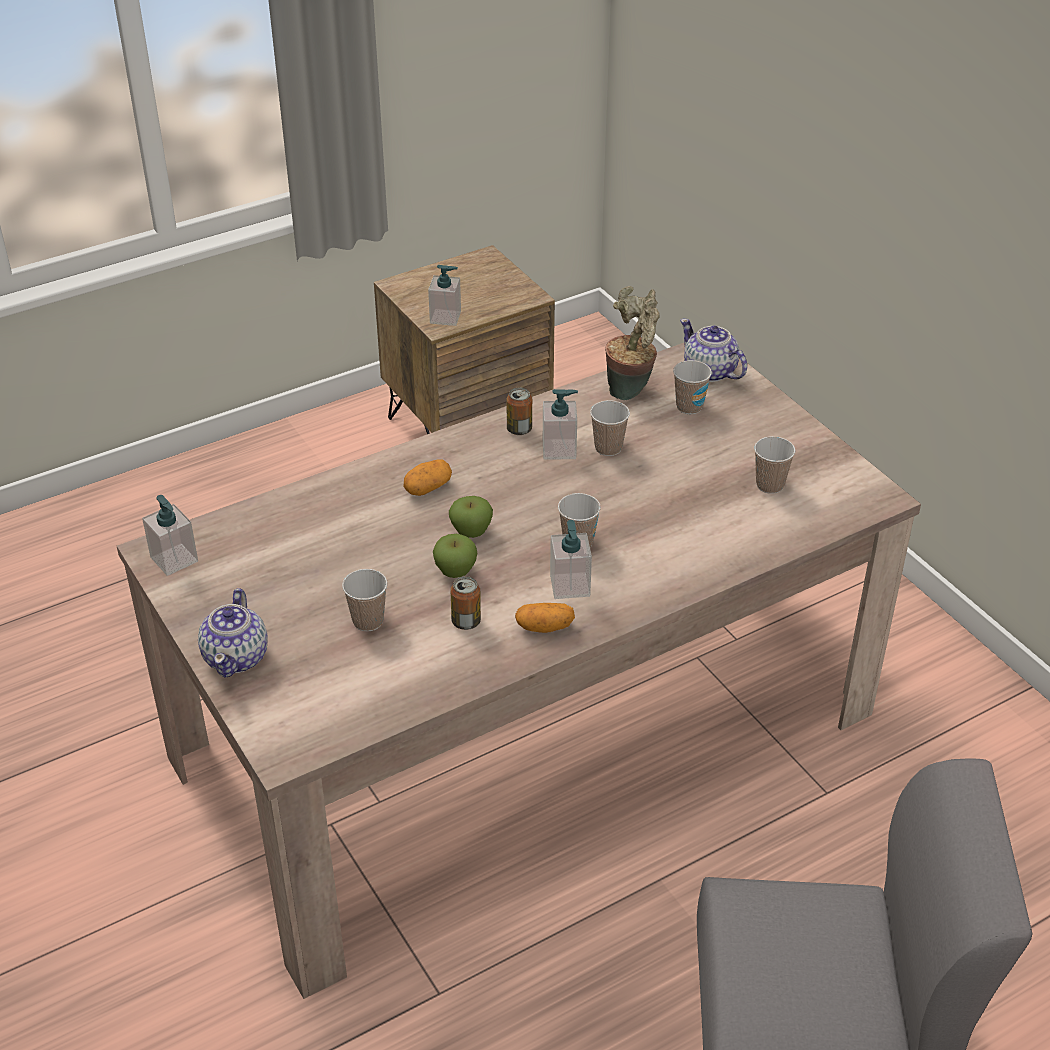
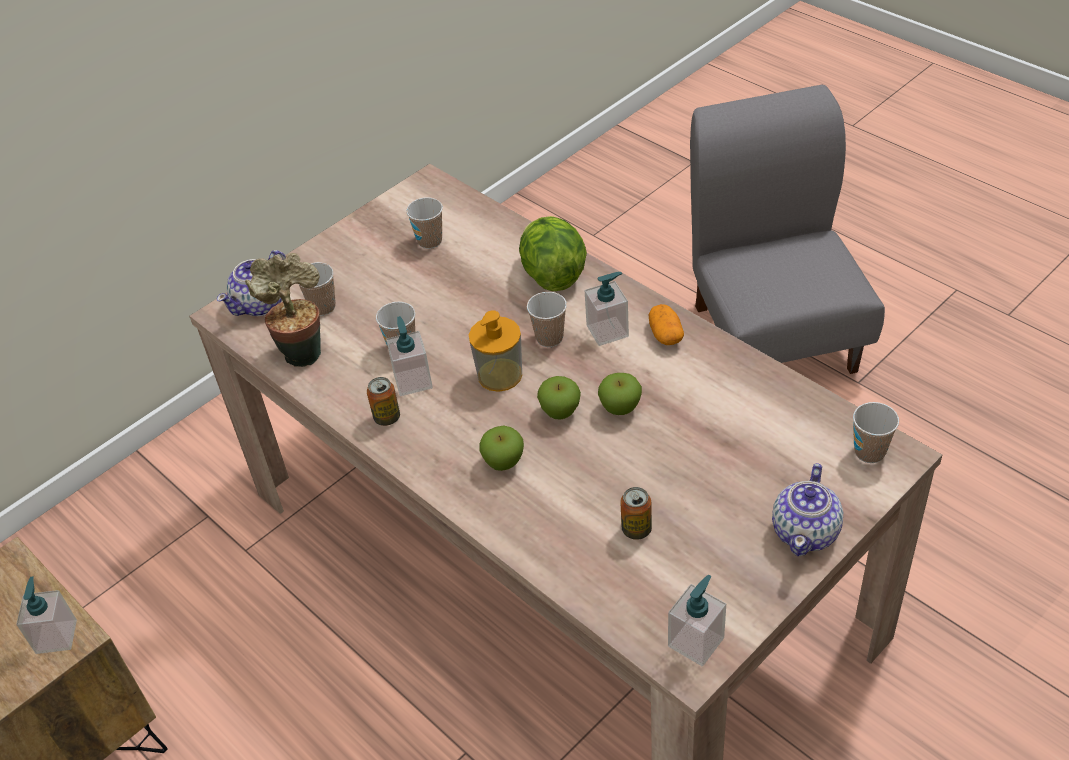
camera: 100 degrees left, 5 degrees up
teapot [198,588,268,677] -> teapot turned 120 degrees clockwise [772,463,843,556]
cup [342,569,387,631] -> cup moved to [853,402,899,463]
potato [404,460,452,496] -> apple [479,425,524,471]
can [451,576,481,630] -> can moved to [620,487,652,540]
none -> soap dispenser [469,310,522,392]
none -> lettuce [519,216,587,291]

